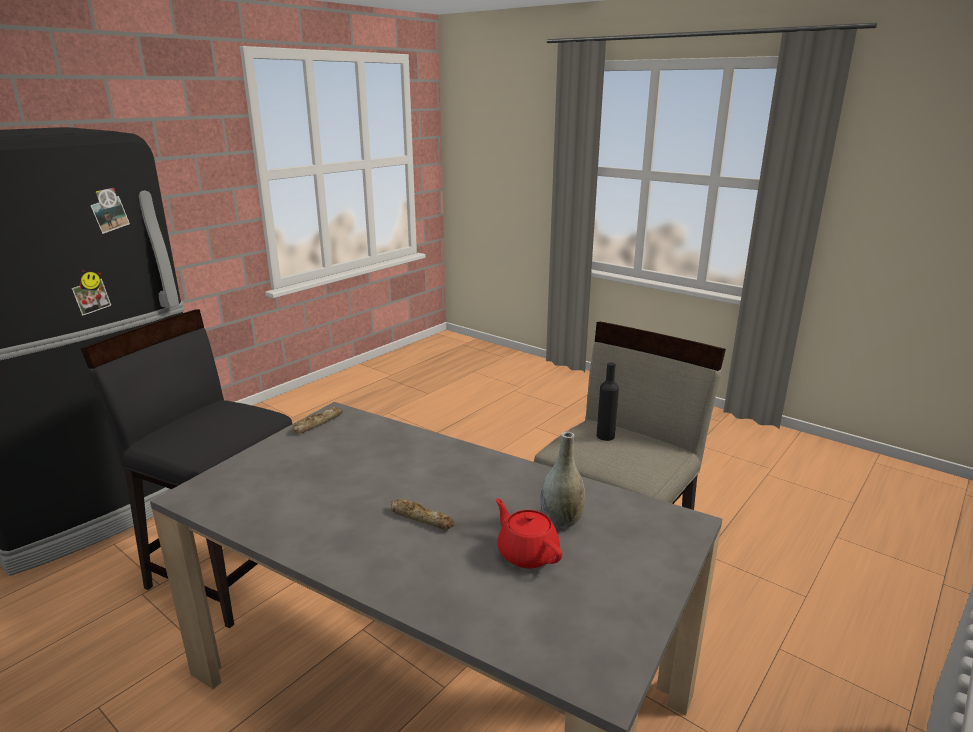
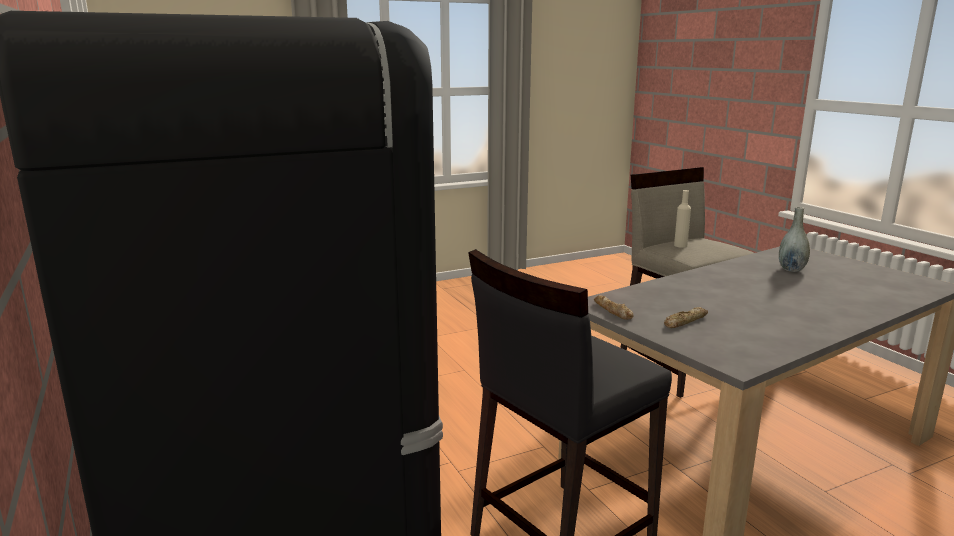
camera: 65 degrees left, 5 degrees down
bread [390,499,455,529] -> bread moved to [664,307,708,328]
red teapot [496,498,562,568] -> none
black bottle [597,362,619,441] -> beige bottle [674,190,691,248]

